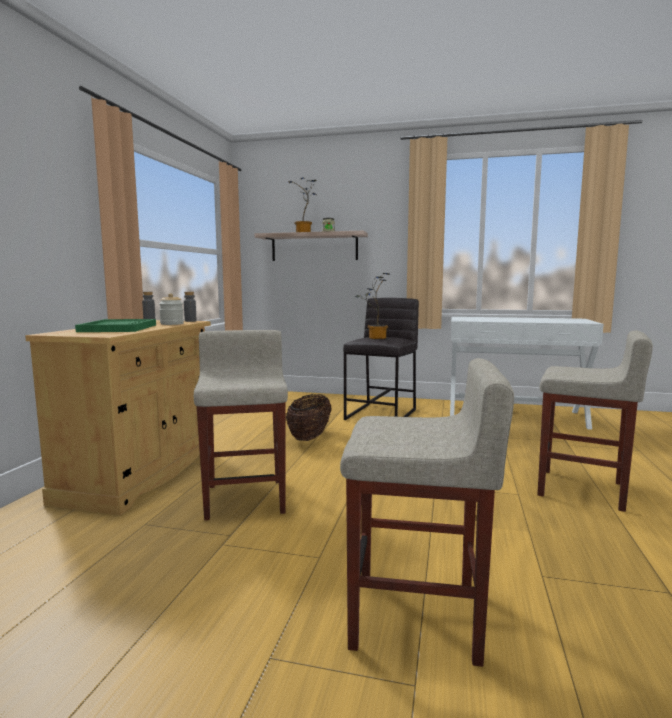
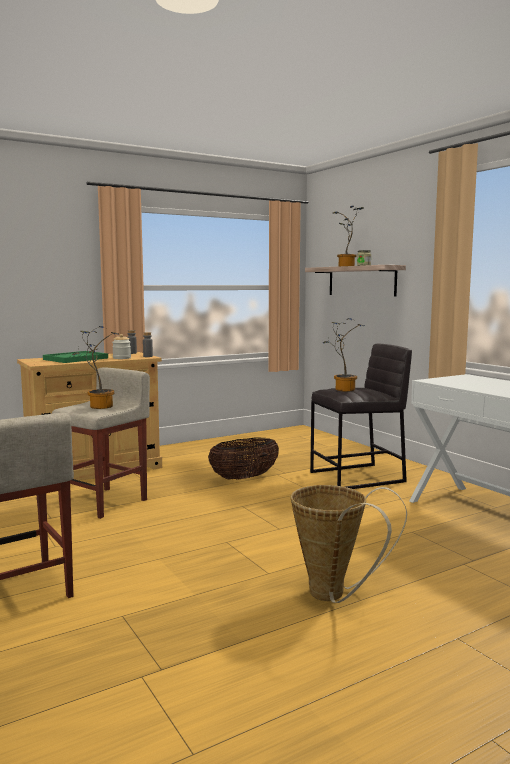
camera: 45 degrees right, 0 degrees up
beige stool [537,330,653,512] -> basket [291,485,407,603]
none -> potted plant [72,326,118,409]

